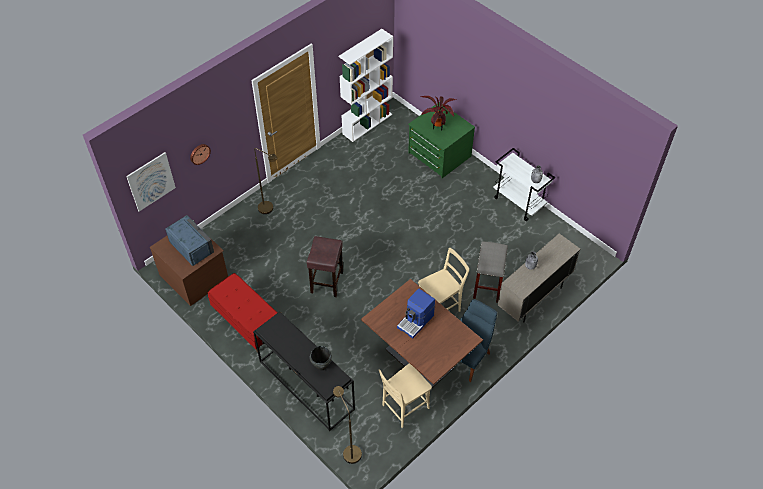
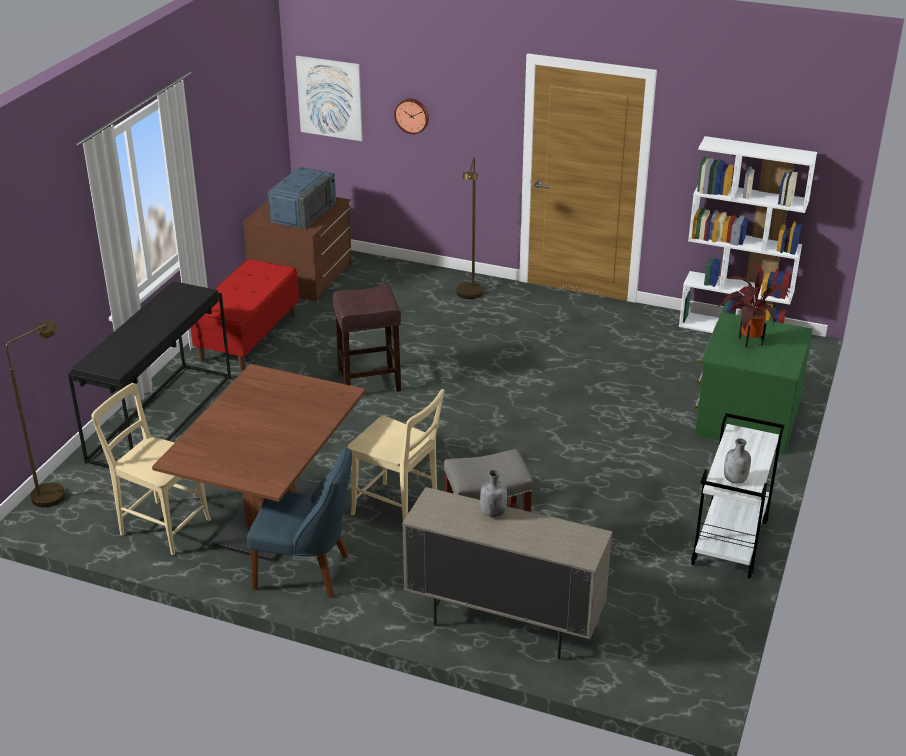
camera: 65 degrees right, 20 degrees down
black cooking pot [310,346,332,371] -> none
coffee machine [397,289,435,339] -> none

